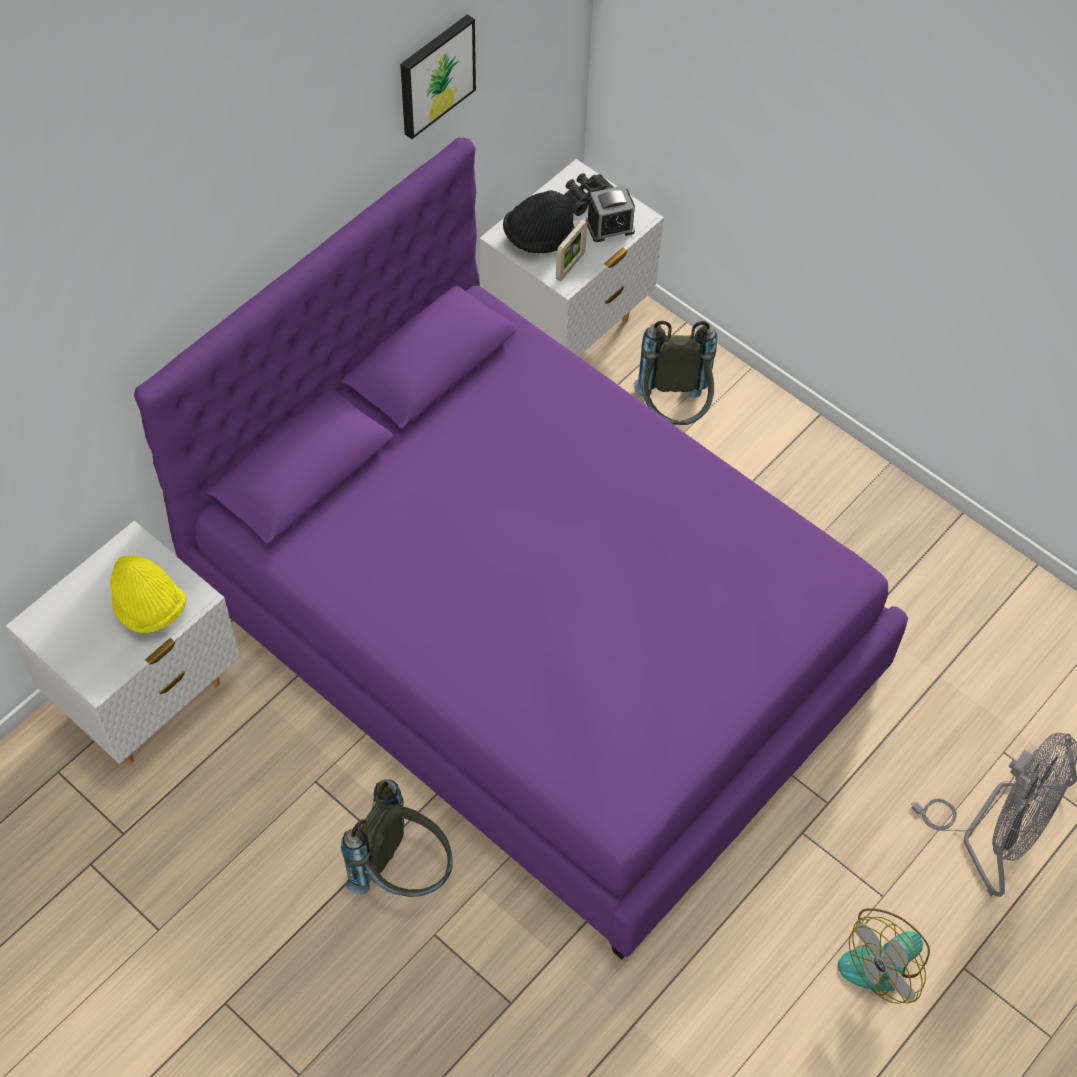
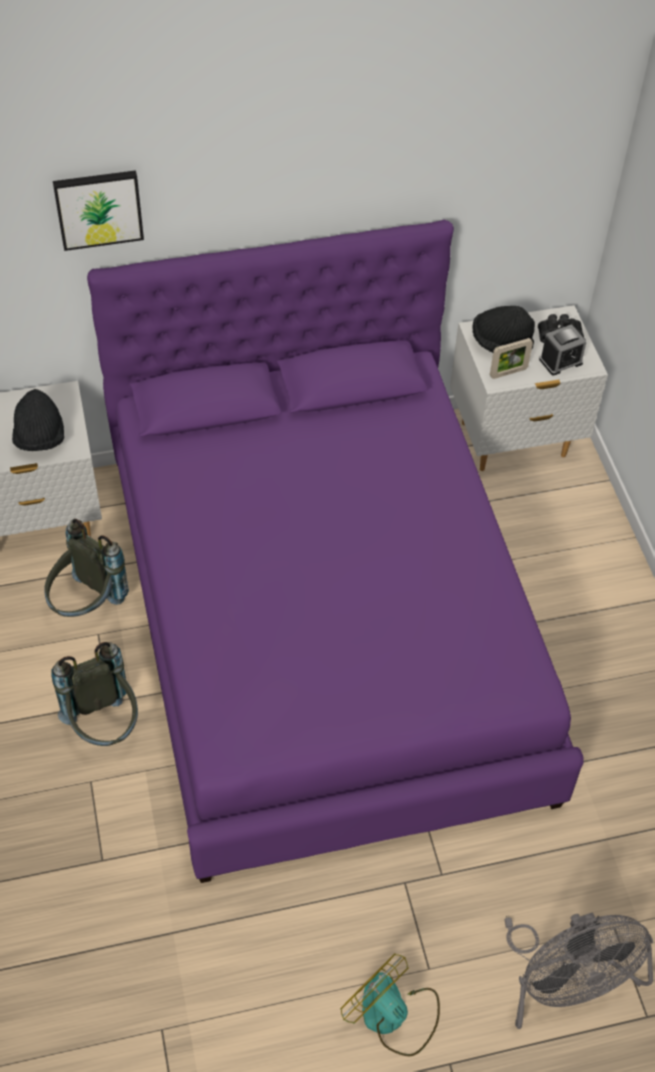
camera: 35 degrees right, 5 degrees down
yellow hat [110,556,186,633] -> black hat [12,389,64,451]
picture [400,14,476,139] -> picture moved to [53,170,144,251]
alarm clock [586,185,635,242] -> alarm clock turned 45 degrees counterclockwise [539,324,587,375]
grey backpack [634,321,718,425] -> grey backpack moved to [44,519,129,617]
fan [838,908,930,1004] -> fan turned 45 degrees clockwise [340,954,440,1056]

